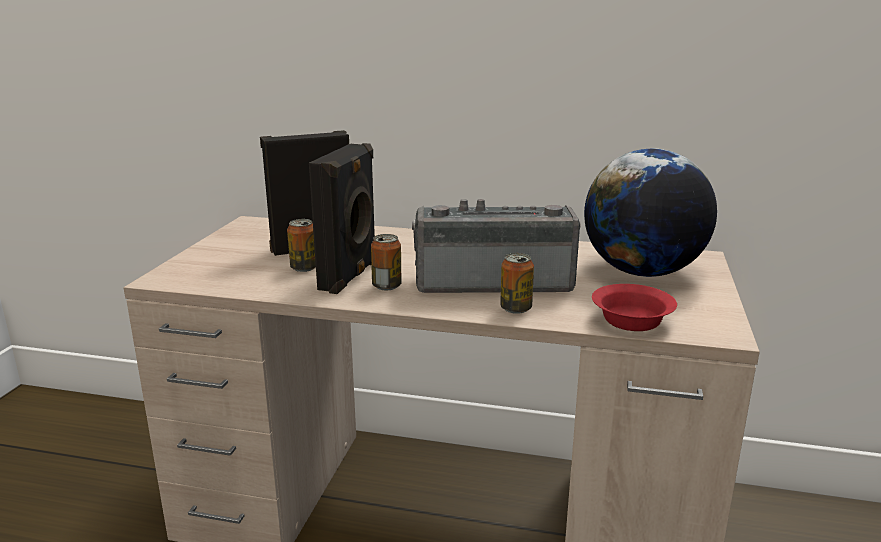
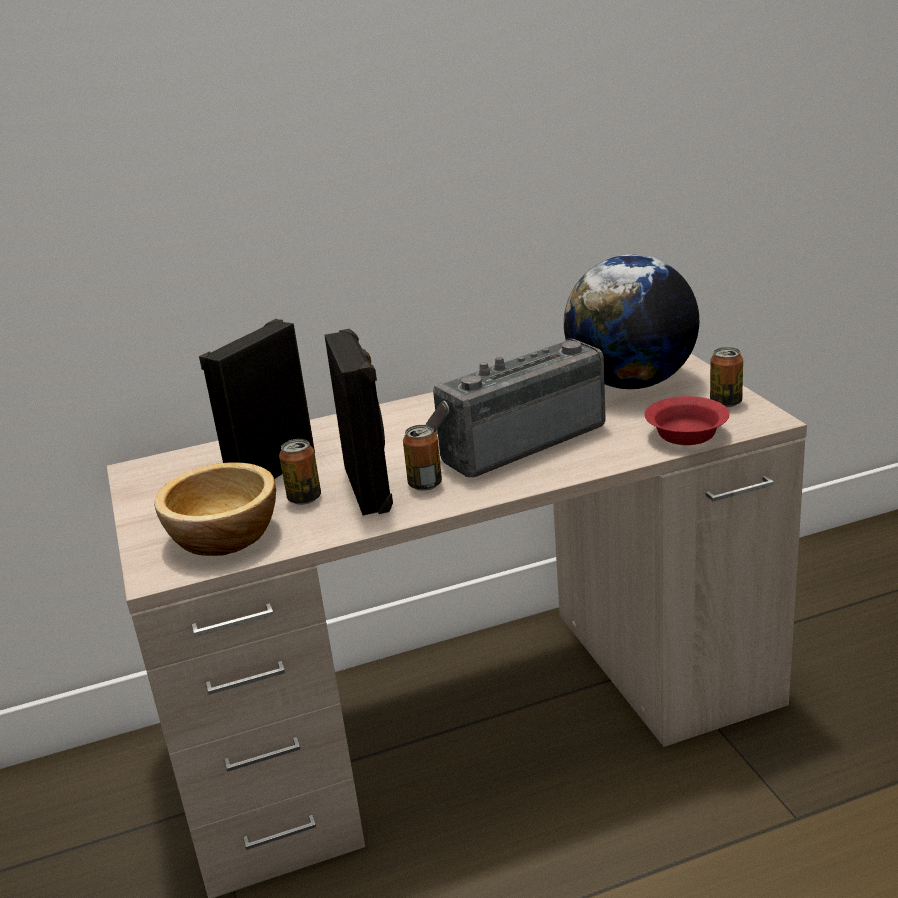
camera: 30 degrees left, 5 degrees up
can [500,253,534,314] -> can moved to [710,347,743,407]
none -> bowl [155,462,276,556]

